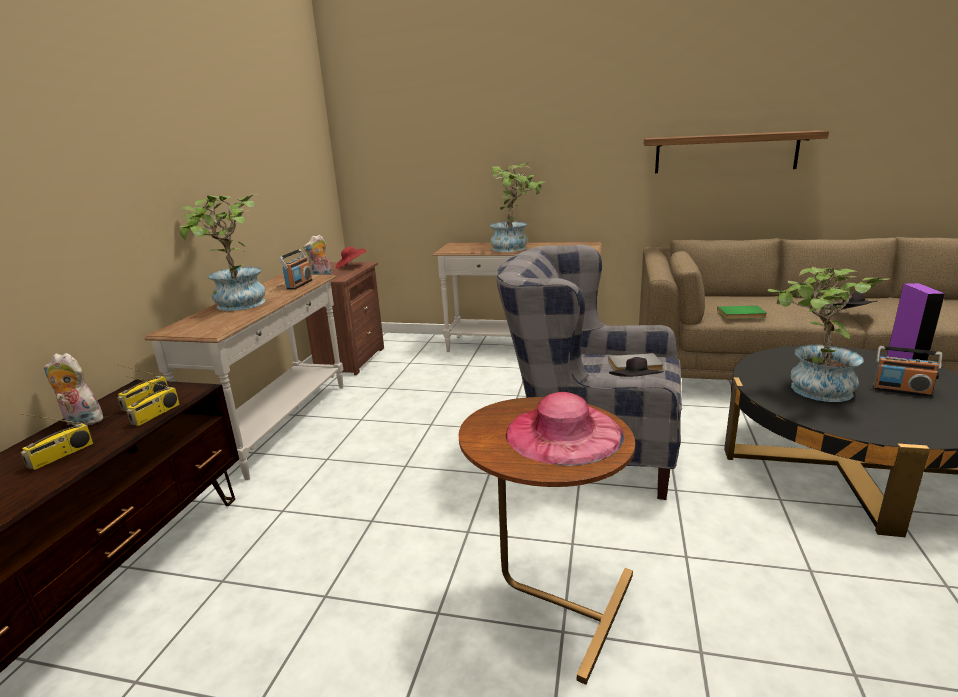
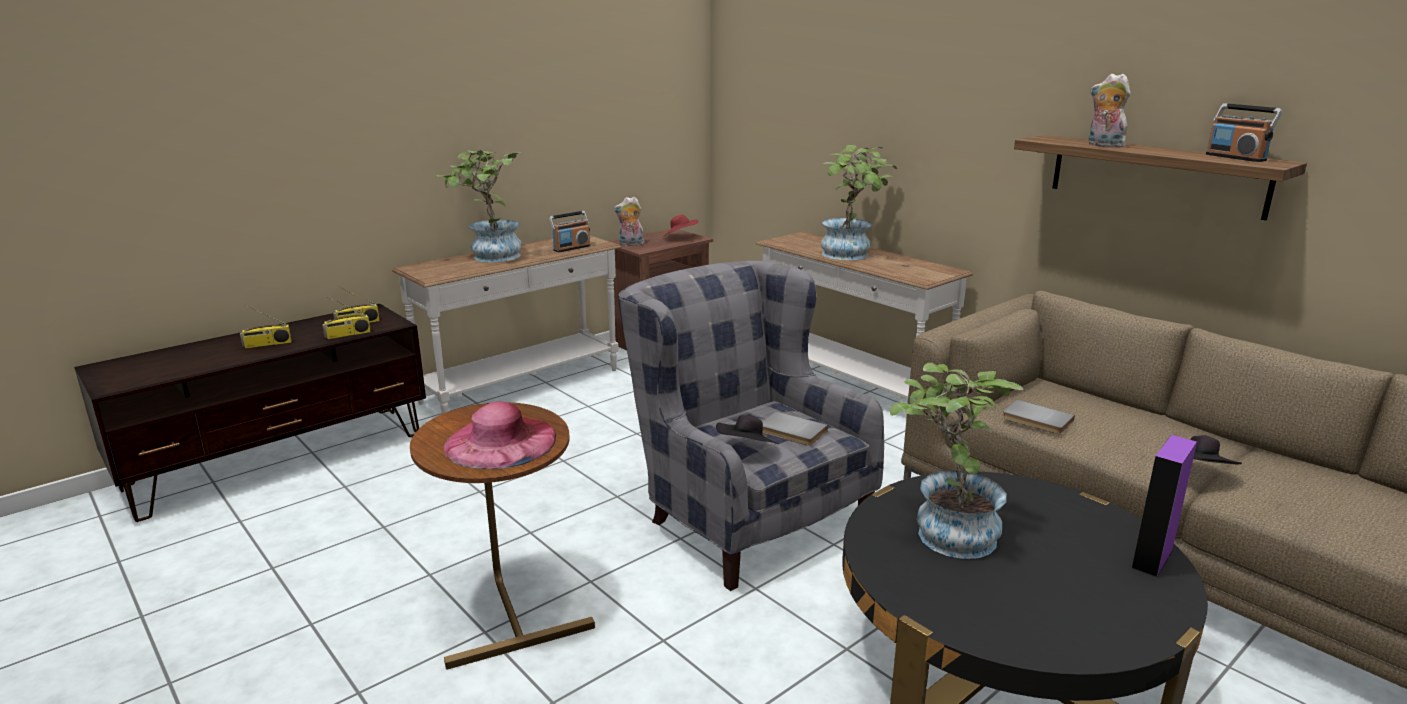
camera: 35 degrees right, 0 degrees up
plush toy [44,353,105,426] -> plush toy moved to [1089,74,1130,148]
green book [717,306,767,319] -> grey book [1002,400,1075,435]
radio [873,346,942,397] -> radio moved to [1206,103,1283,162]

